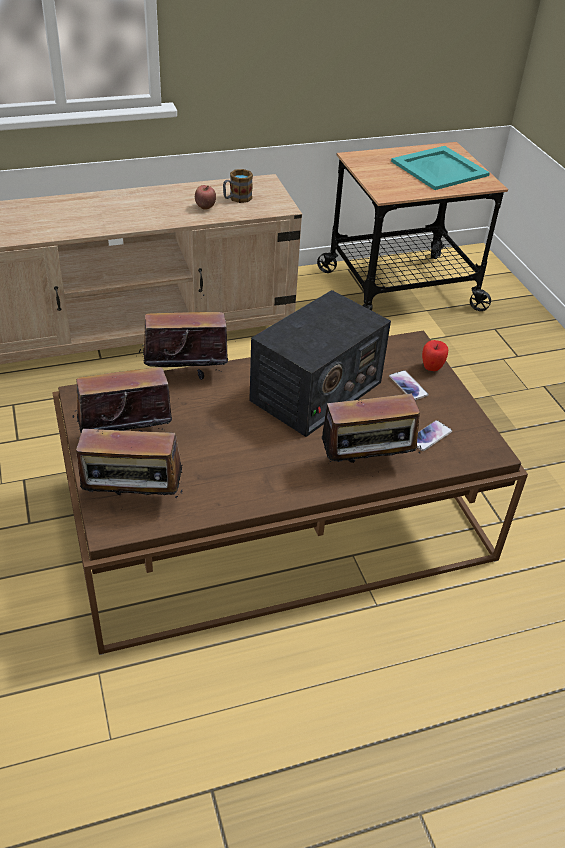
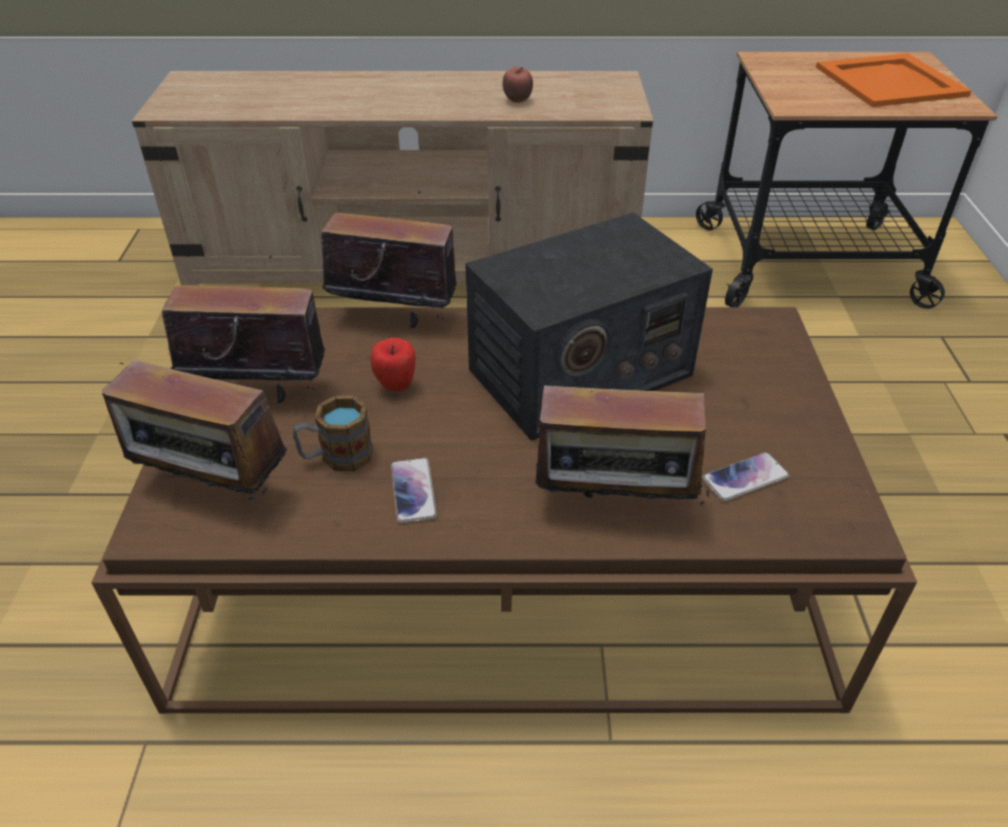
camera: 20 degrees right, 0 degrees up
mug [223,169,253,203] -> mug moved to [293,395,373,471]
phone [389,370,429,400] -> phone moved to [391,458,437,523]
turquoise tray [391,146,490,190] -> orange tray [816,53,971,107]
apple [422,340,448,371] -> apple moved to [371,338,416,392]

